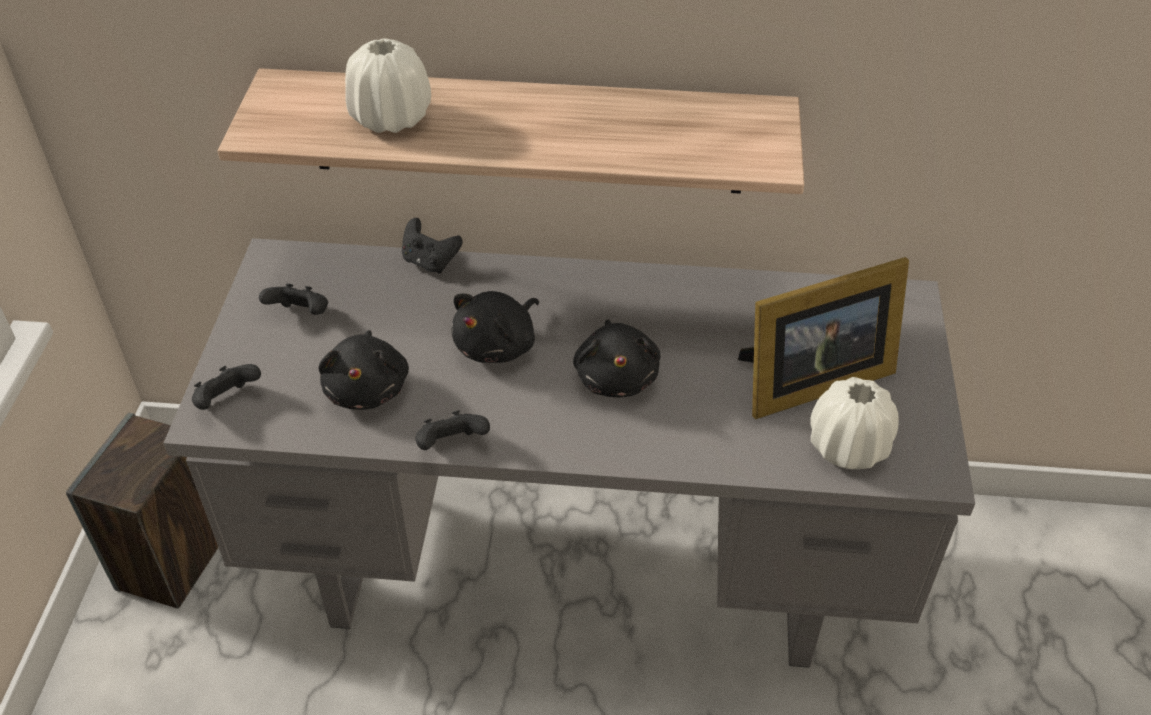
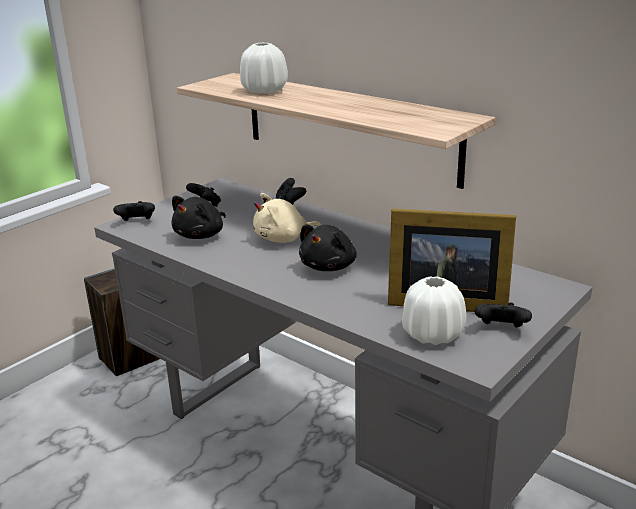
camera: 35 degrees right, 20 degrees down
black game controller [416,410,490,450] -> black game controller moved to [475,303,532,327]
black plush toy [451,291,539,363] -> beige plush toy [253,193,321,243]

